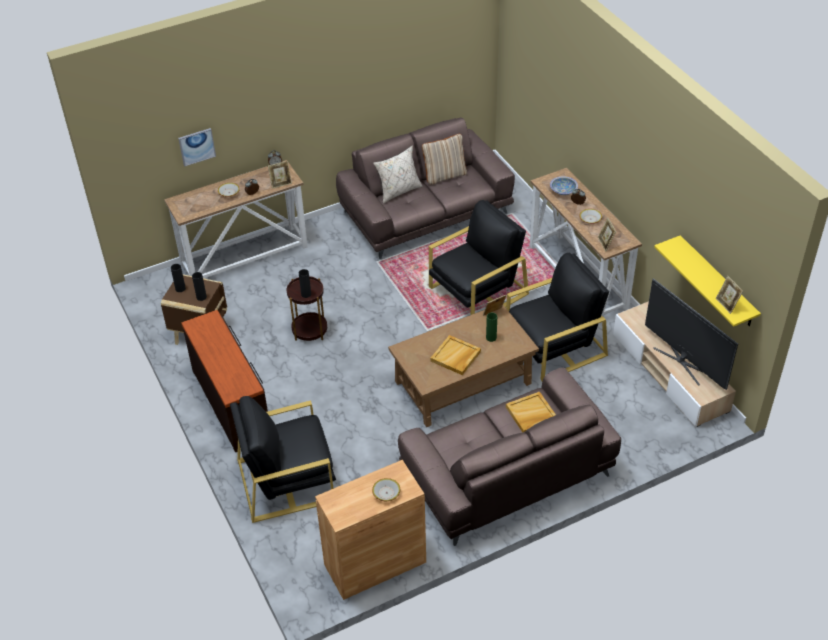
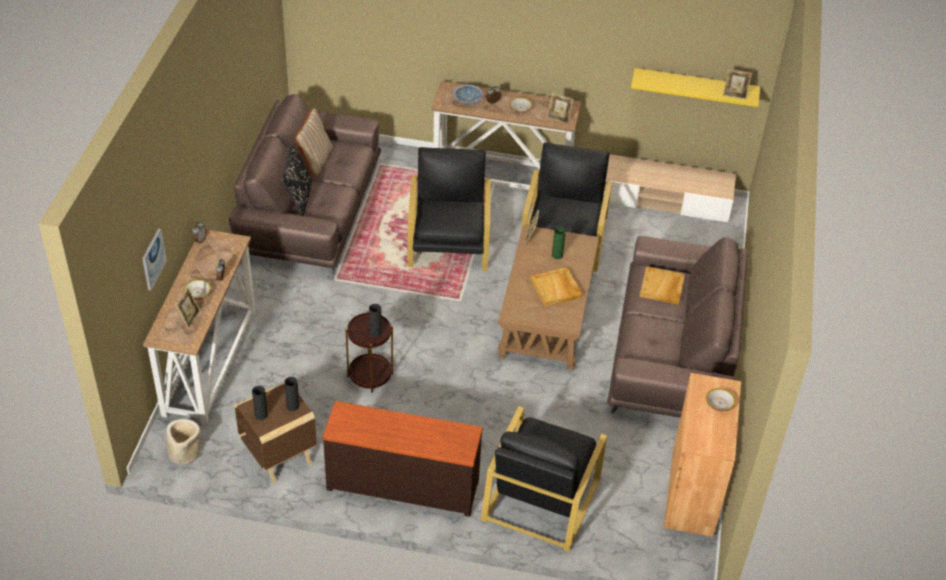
camera: 55 degrees left, 0 degrees up
picture frame [268,161,292,189] -> picture frame moved to [176,287,200,329]
beige pillow [373,146,422,204] -> black pillow [281,143,312,216]
television [645,278,738,390] -> none
none -> beige planter [167,419,200,465]

